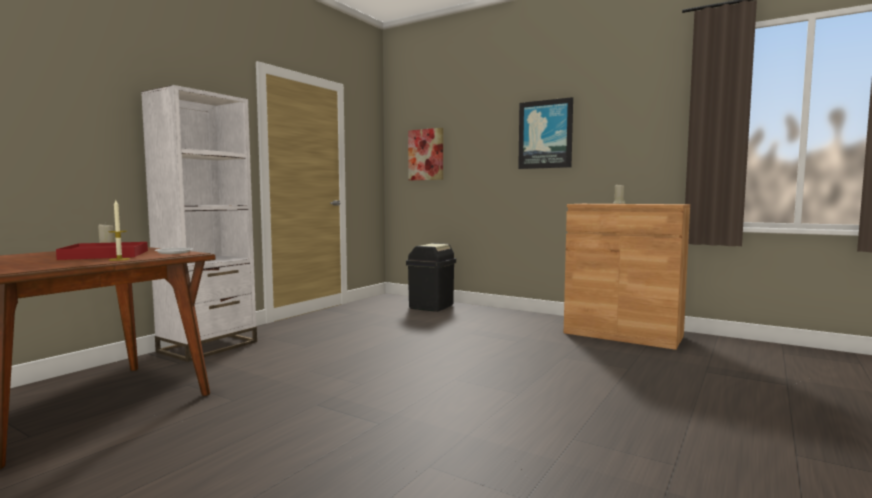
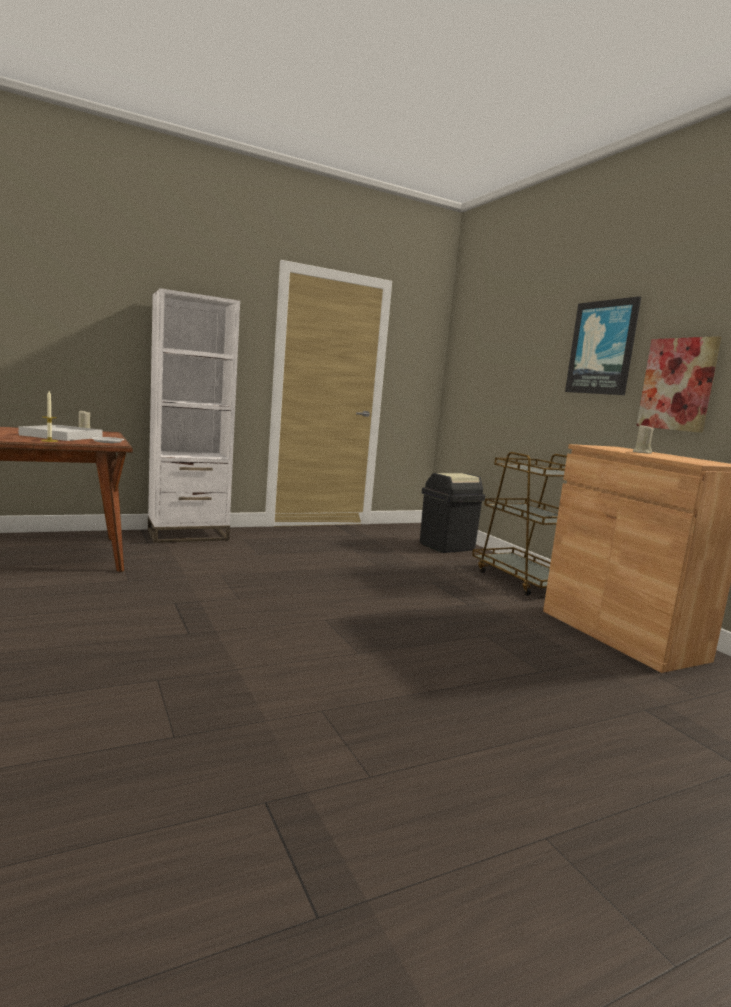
camera: 30 degrees right, 5 degrees up
red tray [56,242,148,260] -> white tray [18,425,103,441]
picture [408,128,443,180] -> picture moved to [636,336,721,433]
none -> brown cart [472,452,567,596]

